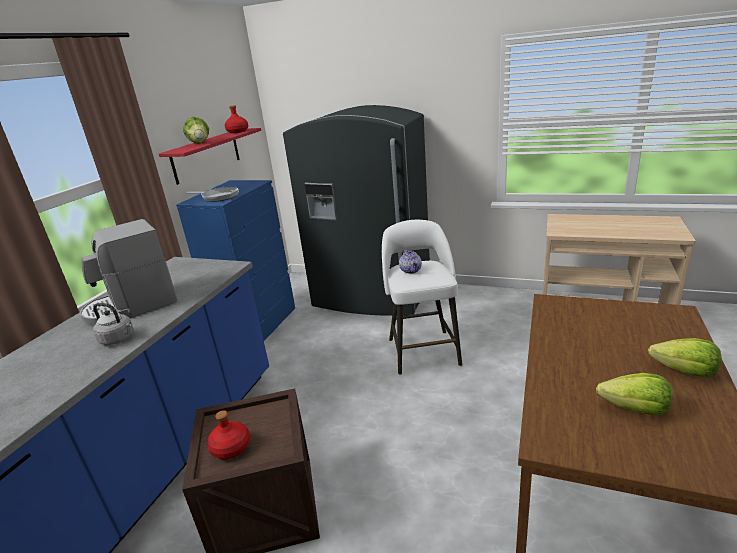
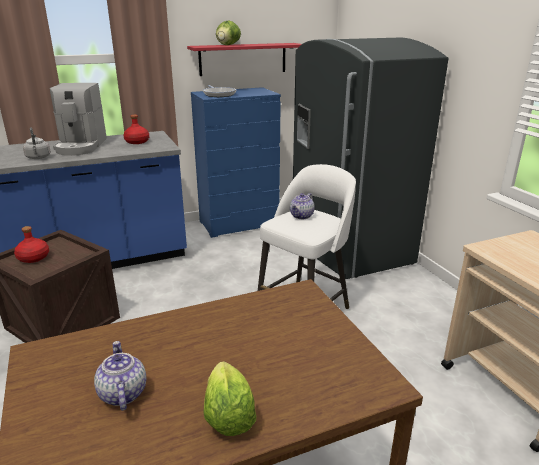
camera: 45 degrees right, 0 degrees up
coffee machine [80,219,178,327] -> coffee machine turned 105 degrees counterclockwise [50,83,107,156]
red bottle [225,106,248,133] -> red bottle moved to [123,115,149,144]
lettuce [596,373,673,416] -> teapot [94,341,146,411]

